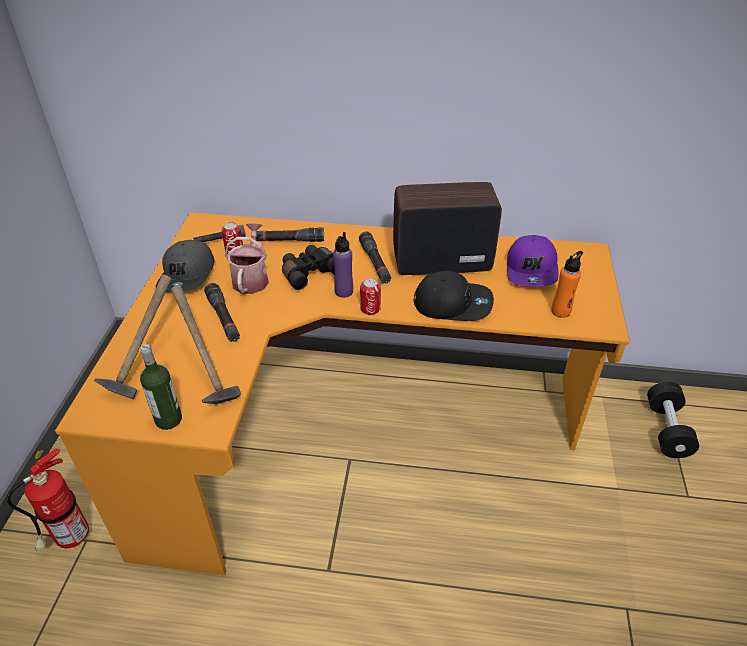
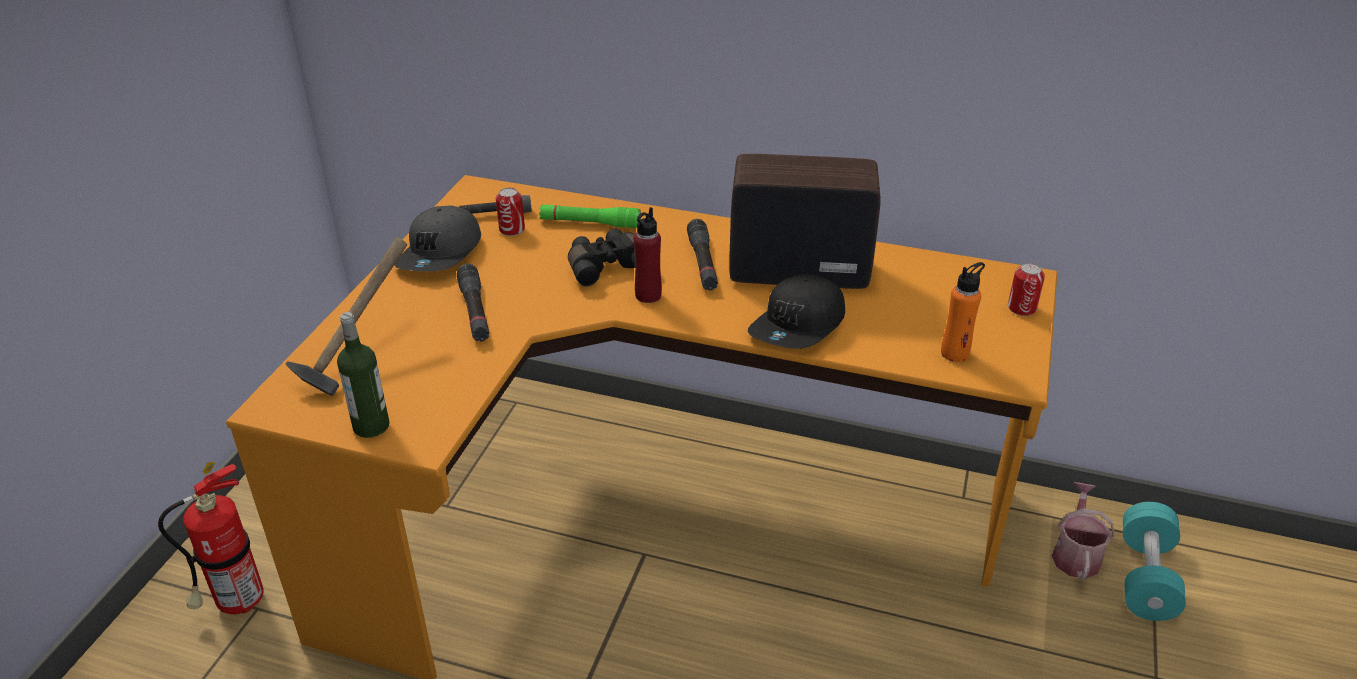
camera: 10 degrees right, 5 degrees down
hammer [171,285,241,404] -> none
watering can [225,223,269,294] -> watering can moved to [1052,482,1114,580]
black flashlight [256,228,324,242] -> green flashlight [539,205,641,228]
purple bottle [333,232,353,298] -> red bottle [634,207,662,303]
can [360,278,381,315] -> can moved to [1008,263,1045,316]
black cap [414,271,494,321] -> black cap turned 105 degrees clockwise [748,274,845,349]
purple cap [507,235,559,286] -> none
black dumbbell [647,382,699,458] -> turquoise dumbbell [1123,502,1186,621]

